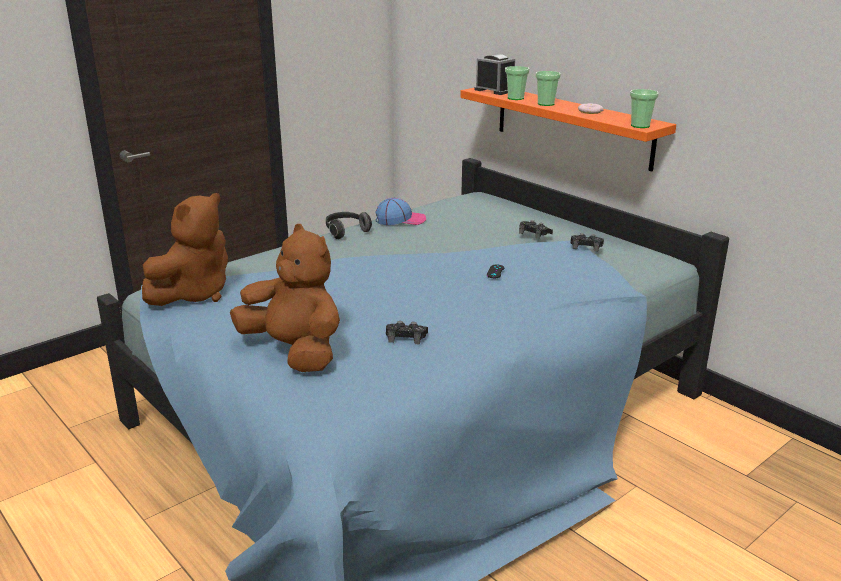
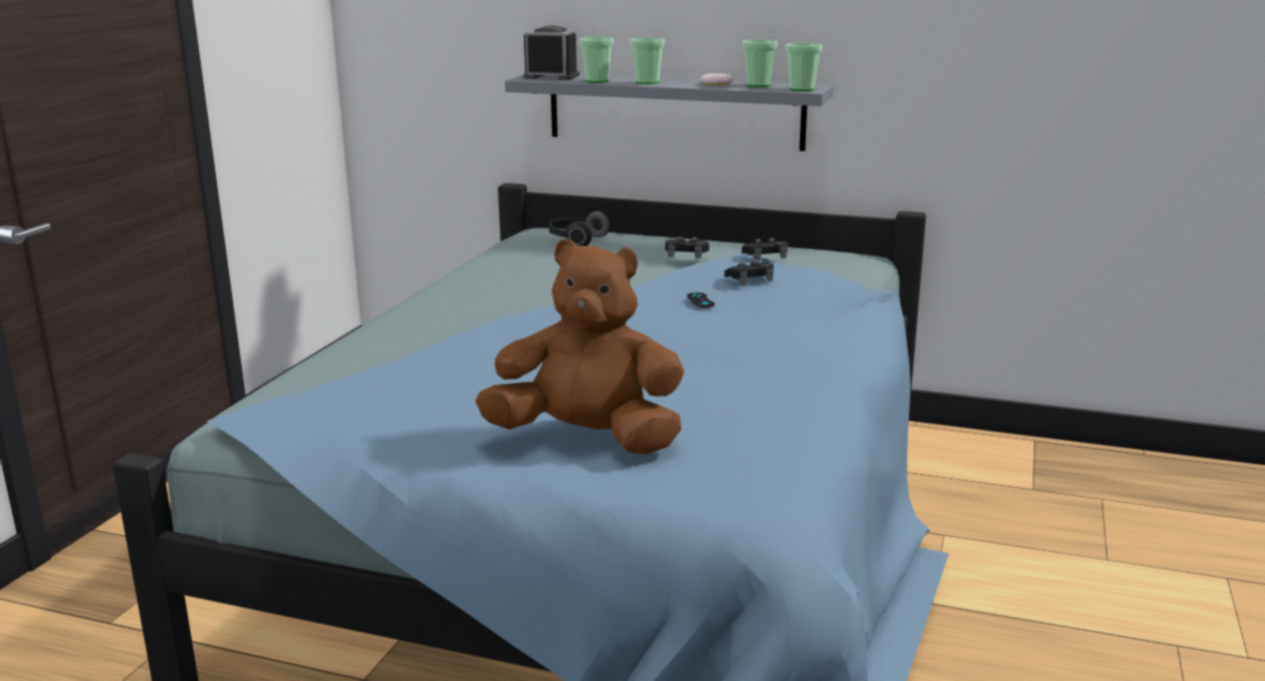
camera: 30 degrees left, 5 degrees down
brown plush toy [142,193,228,306] -> none
headphones [326,212,372,239] -> headphones moved to [549,211,610,246]
cap [375,198,426,225] -> none
black game controller [386,321,428,345] -> black game controller moved to [724,260,774,285]
orange shelf [460,88,676,171] -> grey shelf [505,75,833,151]
none -> cup [742,40,778,87]

